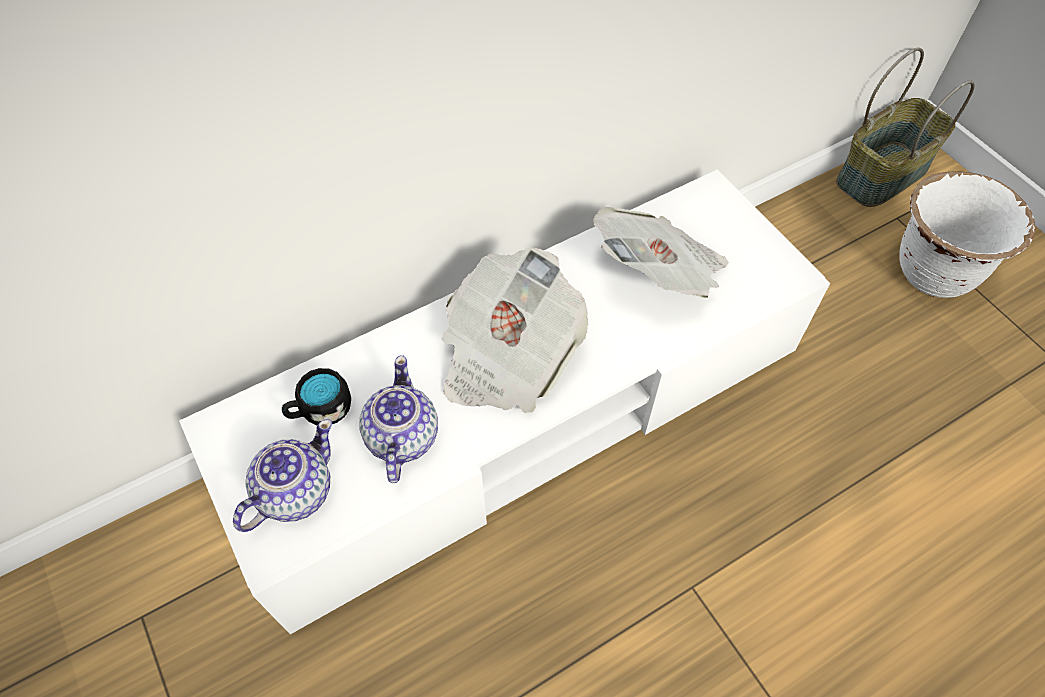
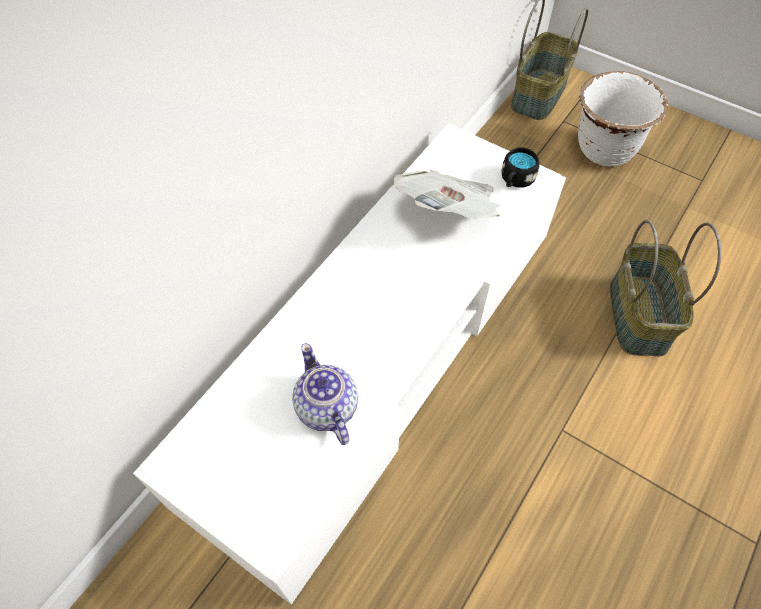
camera: 25 degrees left, 0 degrees up
teapot [233,419,332,532] -> none
black mug [282,368,351,426] -> black mug moved to [502,148,539,187]
newspaper [442,248,588,413] -> none
none -> basket [610,220,721,356]

